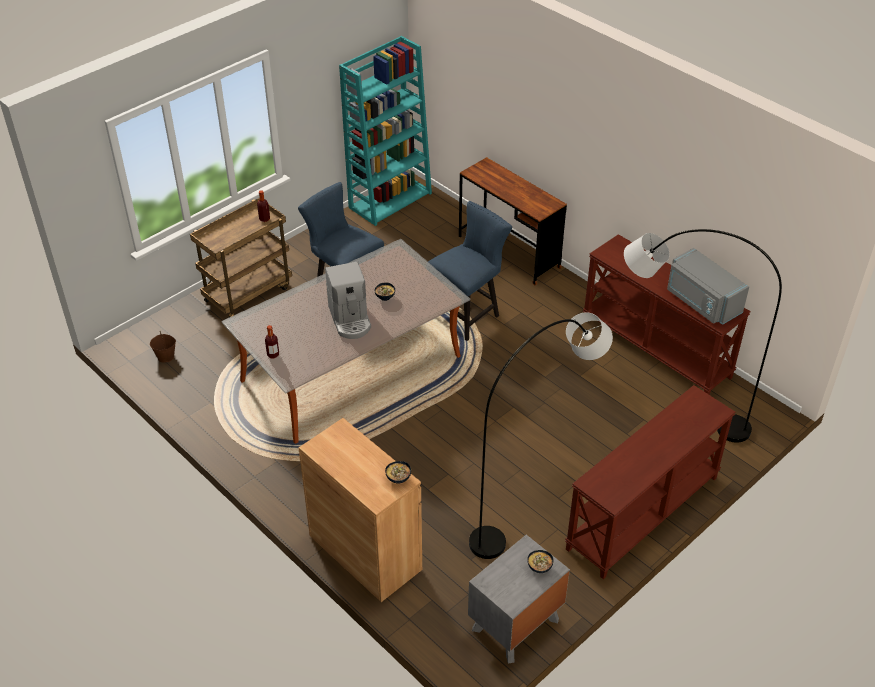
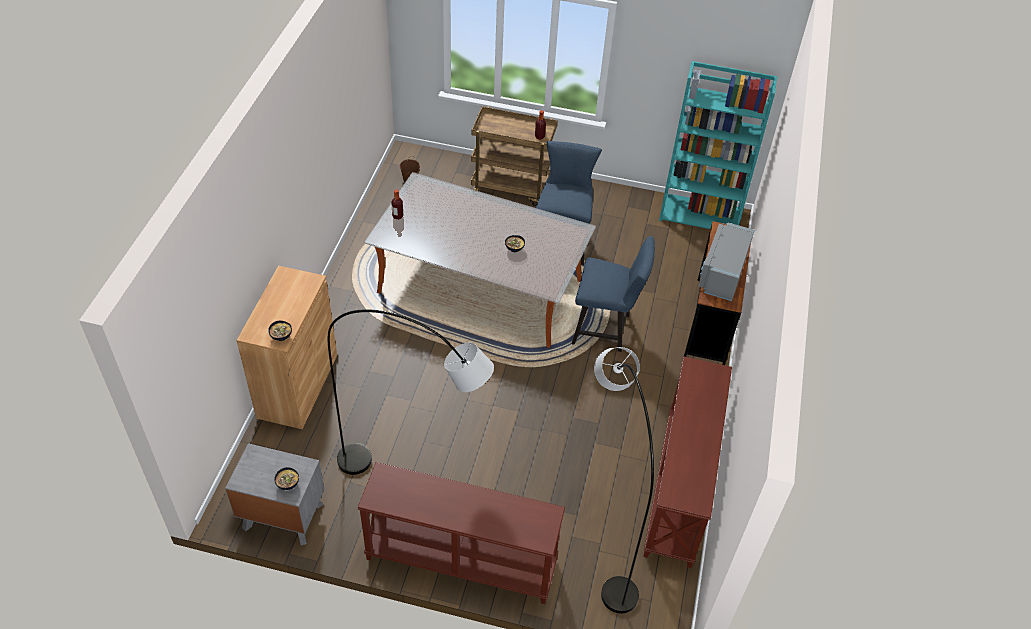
camera: 55 degrees right, 5 degrees up
coffee machine [325,262,371,339] -> none
grey microwave [667,248,749,325] -> grey microwave moved to [699,222,755,301]

